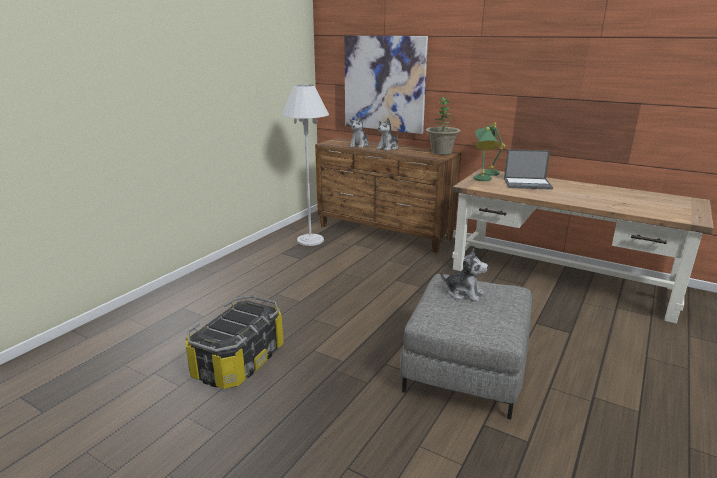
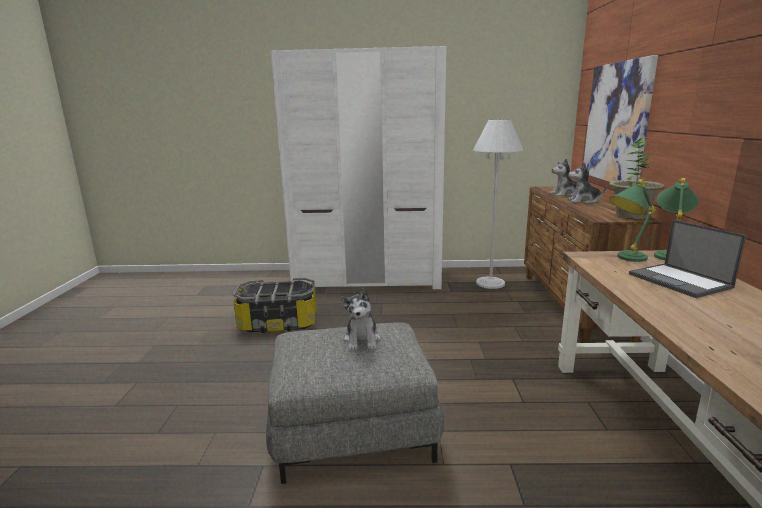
camera: 60 degrees right, 5 degrees down
none -> white wardrobe [270,46,447,290]

